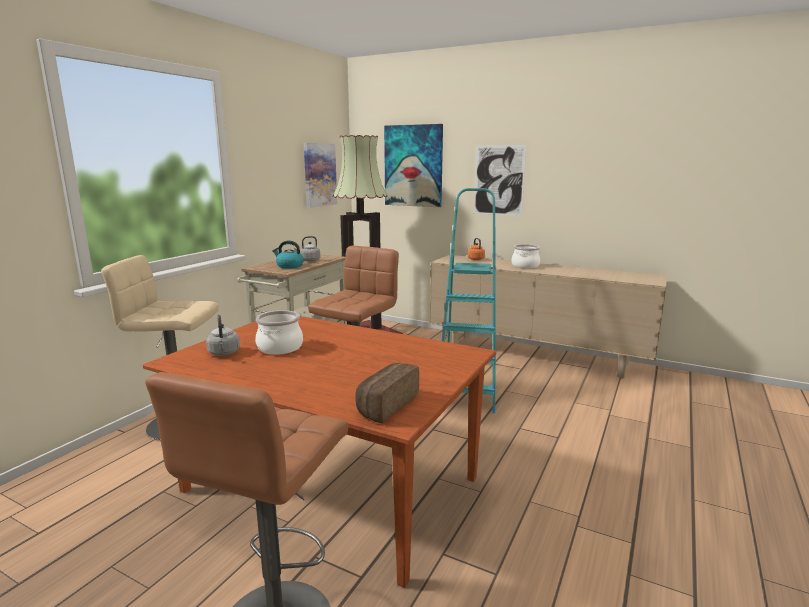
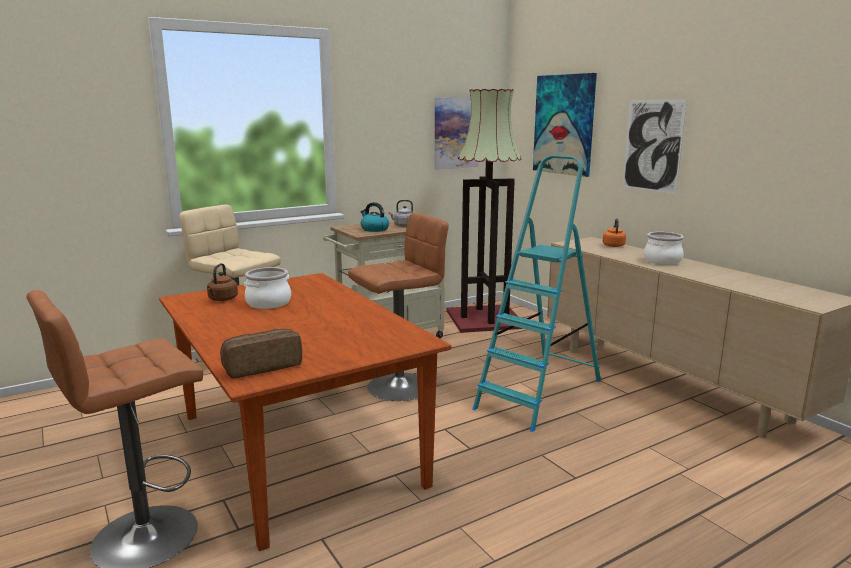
camera: 30 degrees right, 0 degrees up
grey kettle [206,315,240,356] -> brown kettle [207,263,238,301]

